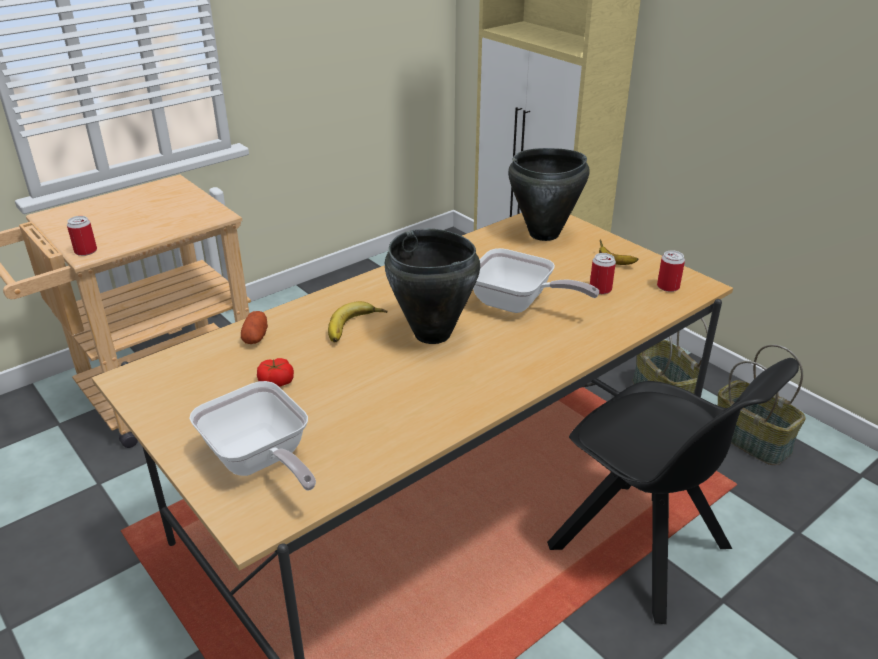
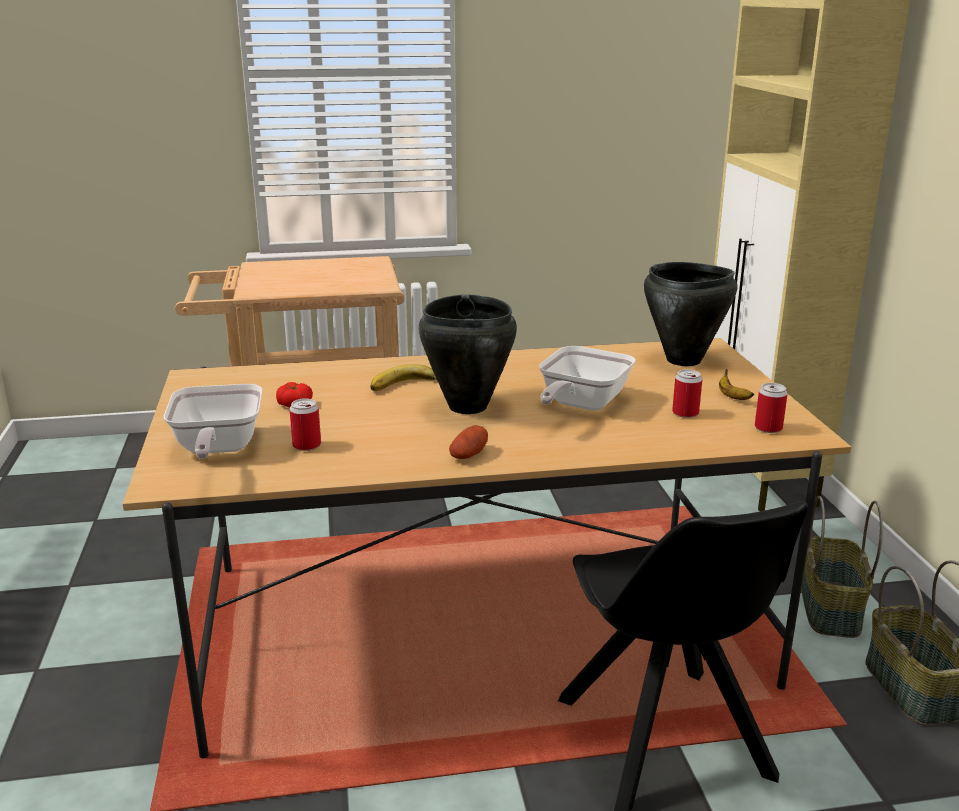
camera: 30 degrees right, 10 degrees down
can [67,216,97,256] -> can moved to [289,398,321,451]
potato [241,311,268,344] -> potato moved to [449,425,488,459]
frying pan [473,248,599,313] -> frying pan turned 60 degrees clockwise [539,346,636,410]

